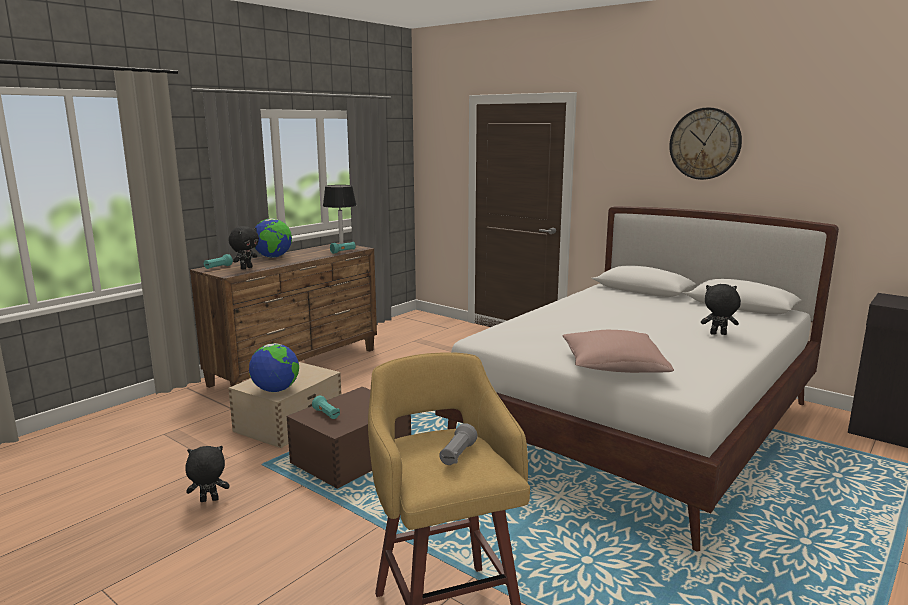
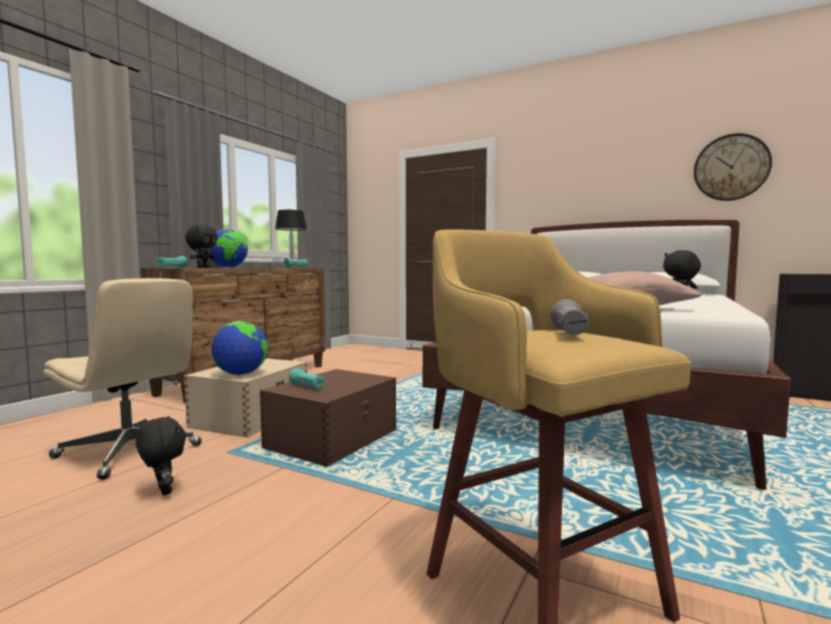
camera: 10 degrees left, 10 degrees down
black plush toy [186,446,230,502] -> black plush toy turned 75 degrees clockwise [136,416,186,495]
wall clock [669,107,742,180] -> wall clock moved to [694,133,772,201]
none -> beige office chair [43,278,202,480]

